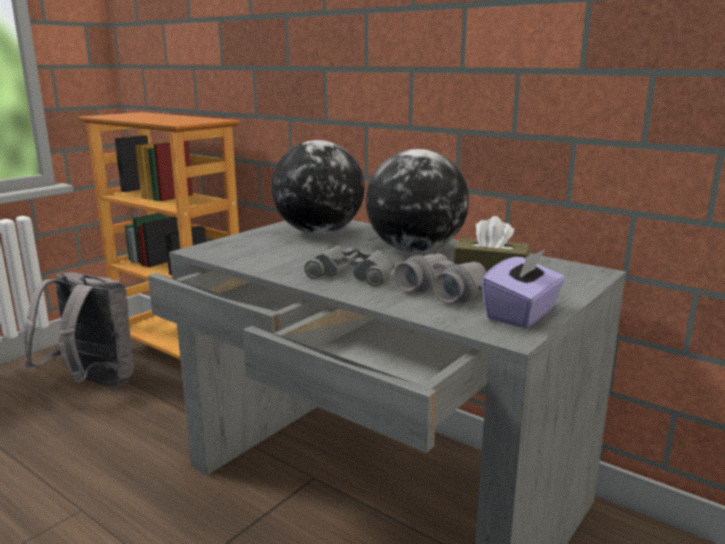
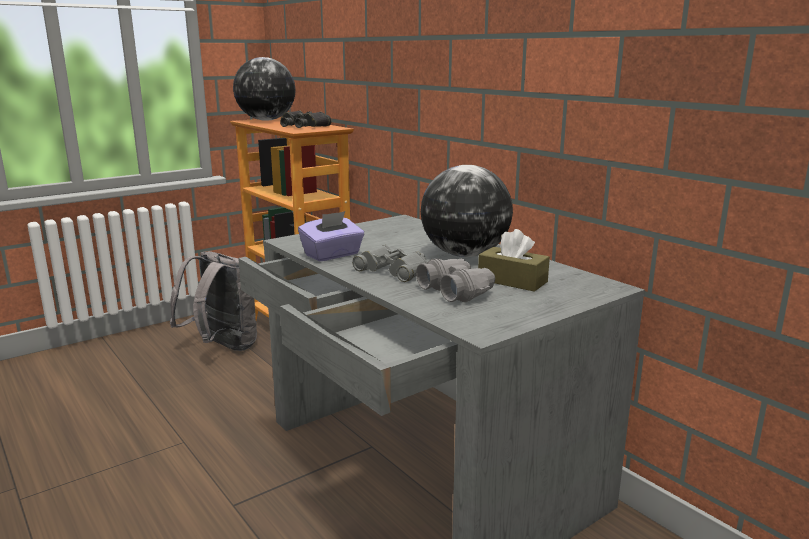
camera: 15 degrees right, 0 degrees up
globe [271,140,365,234] -> globe moved to [233,57,295,121]
purple tissue box [482,249,566,329] -> purple tissue box moved to [298,211,364,262]
none -> black binoculars [280,110,332,128]

